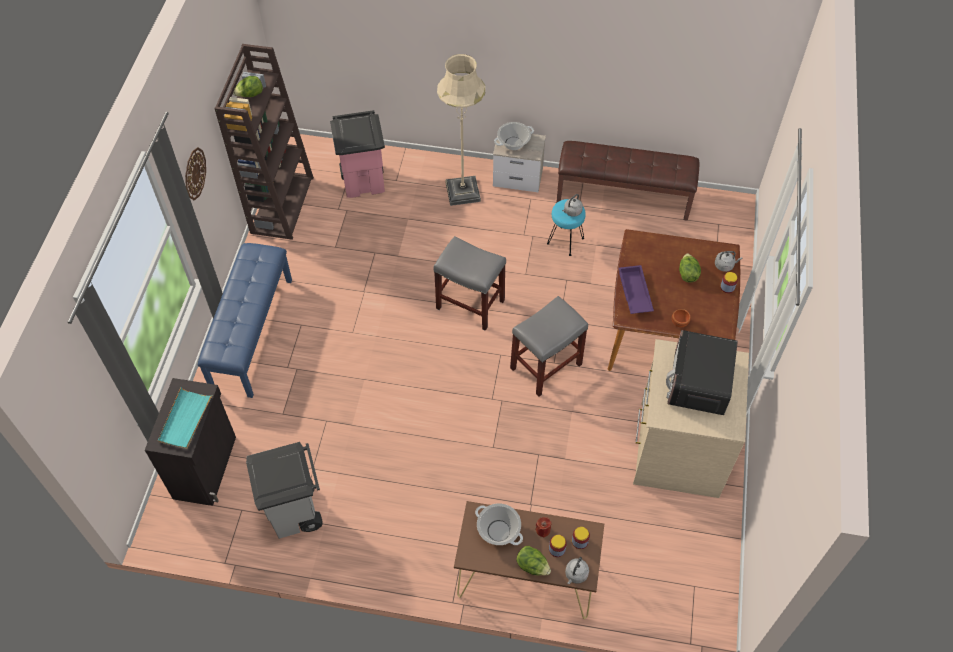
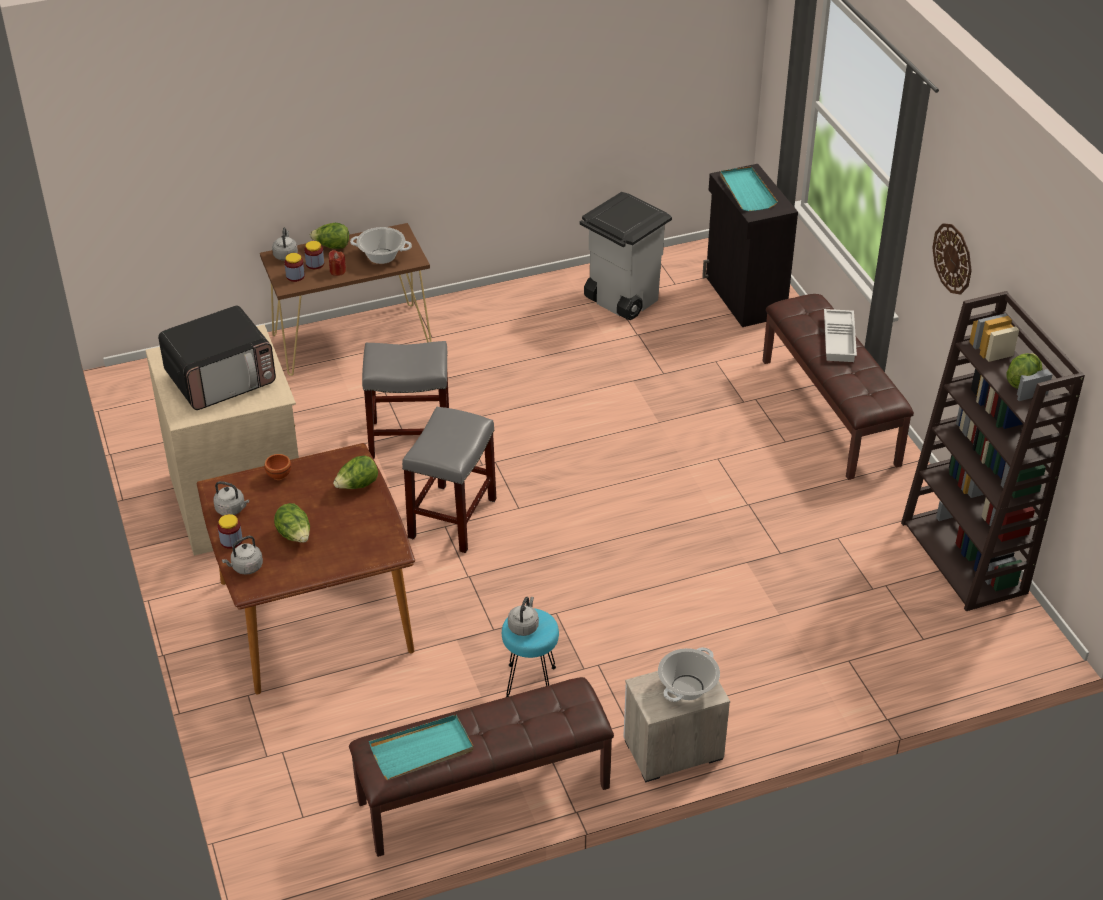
camera: 150 degrees right, 15 degrees down
blue bench [198,243,292,398] -> brown bench [763,294,914,480]
pink trash can [330,110,385,198] -> none
grey stool [433,236,506,331] -> grey stool moved to [362,341,449,459]
beige floor lamp [437,54,485,206] -> none
purple tray [619,265,654,314] -> lettuce [333,456,378,489]
microwave [666,330,738,415] -> microwave turned 75 degrees clockwise [158,306,276,410]
none -> grey kettle [213,481,249,516]
none -> turquoise tray [369,715,474,780]
none -> white tray [824,309,857,362]

